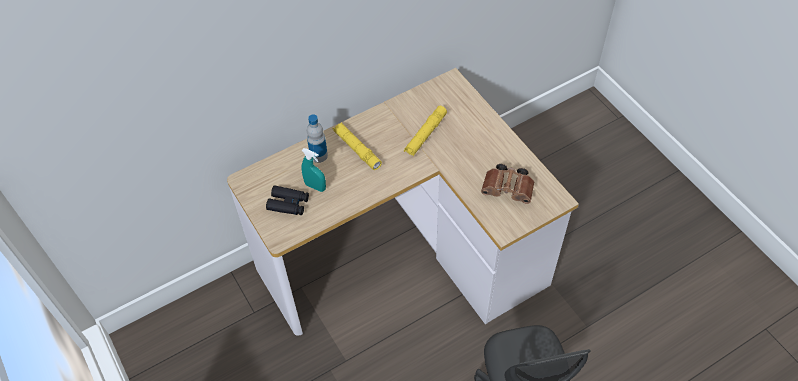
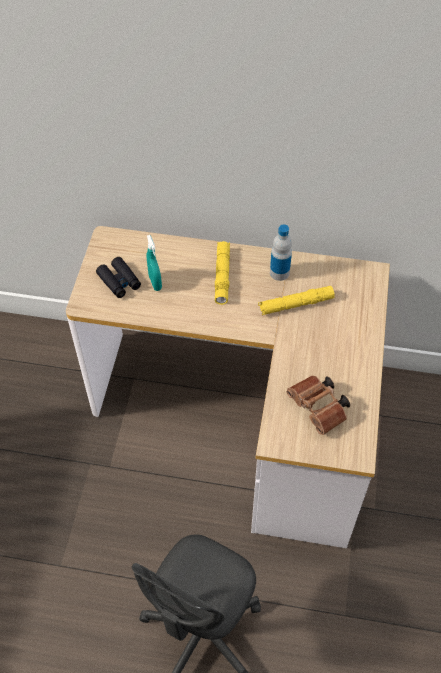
camera: 40 degrees right, 0 degrees up
bottle [307,114,328,163] -> bottle moved to [270,225,292,281]

